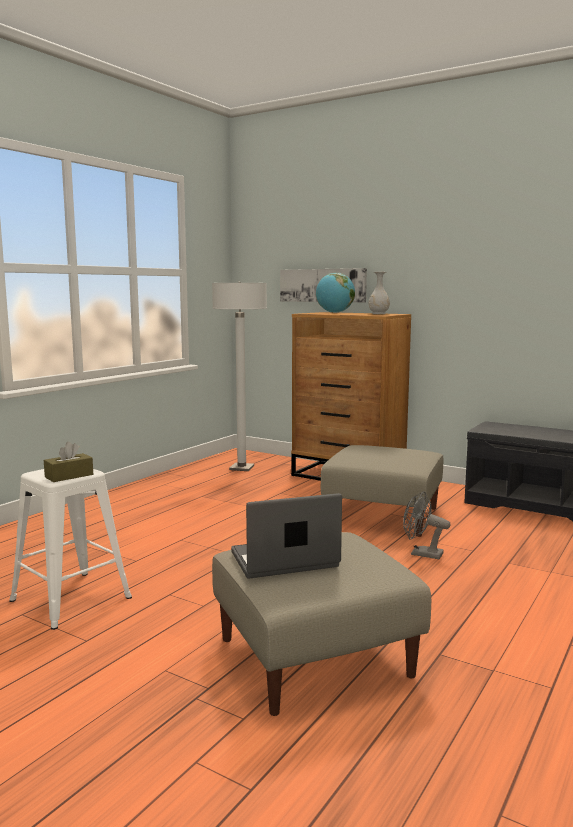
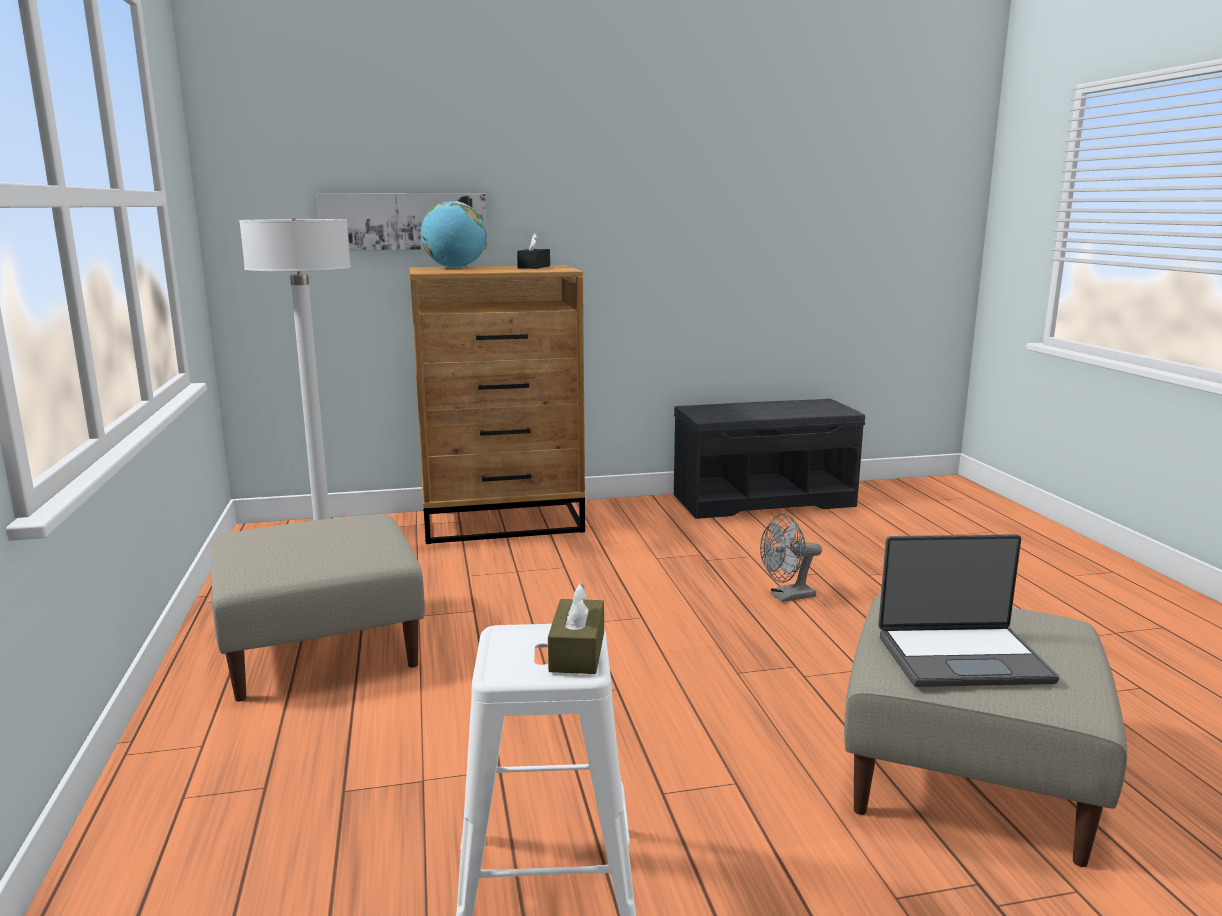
camera: 45 degrees left, 5 degrees up
laptop [231,493,342,579] -> laptop turned 120 degrees counterclockwise [878,534,1059,687]
beige ottoman [321,445,443,537] -> beige ottoman moved to [211,514,425,702]
white vase [369,272,390,314] -> black tissue box [517,233,550,269]

